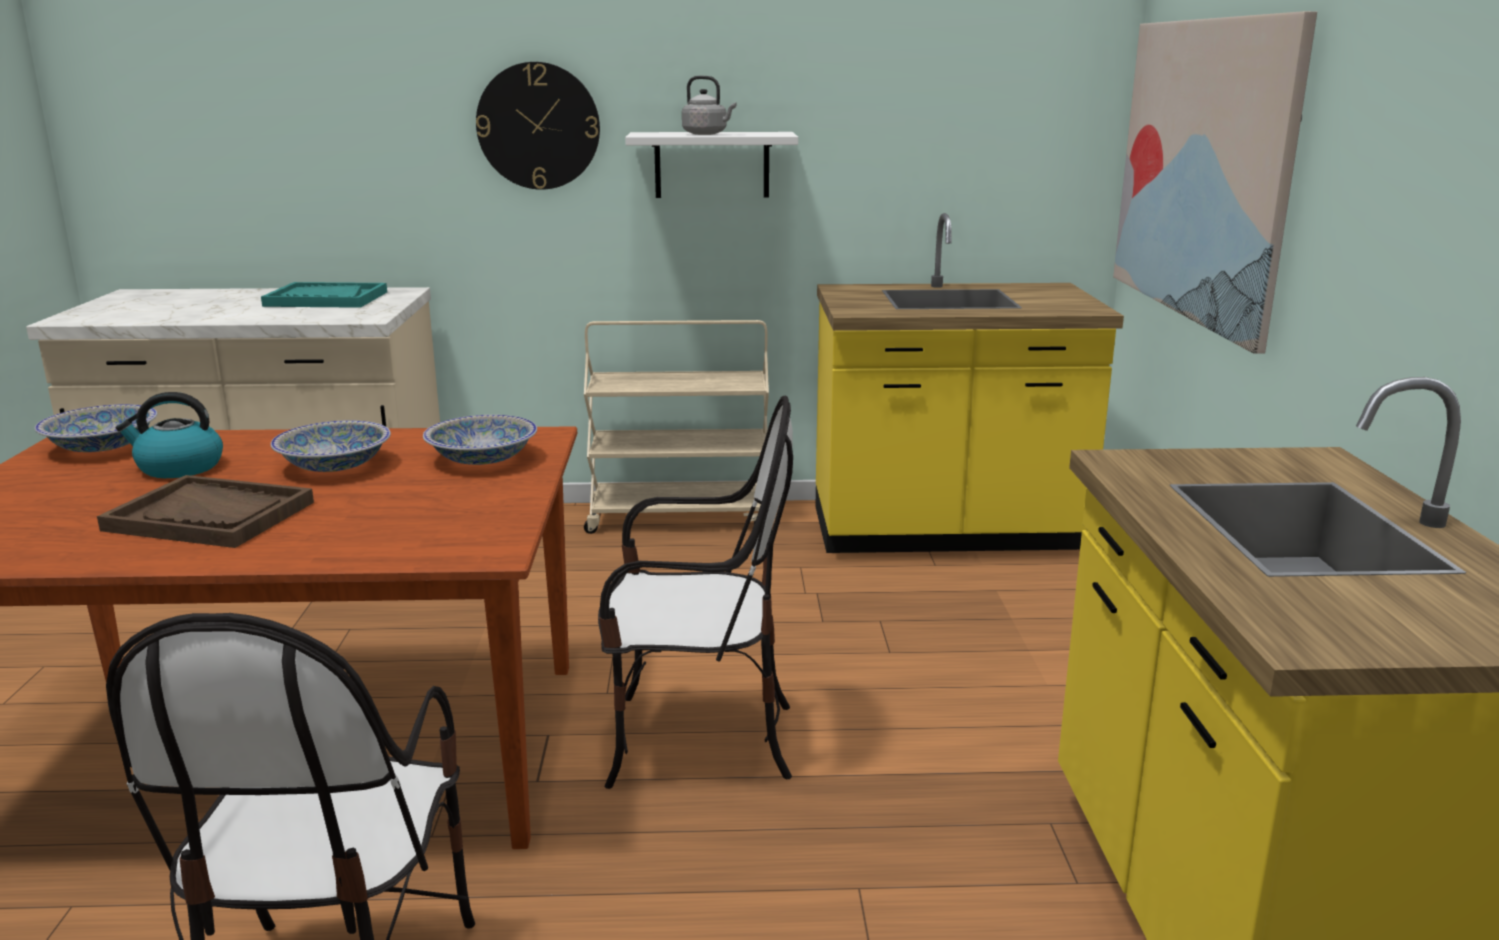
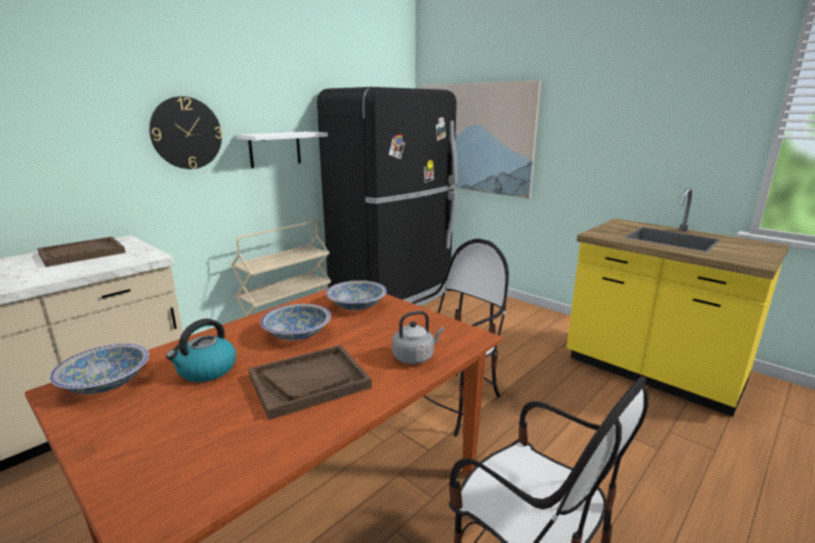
camera: 45 degrees left, 0 degrees up
turquoise tray [261,282,387,308] -> brown tray [37,237,125,267]
grey kettle [682,76,736,135] -> grey kettle moved to [392,311,444,364]
yellow counter [815,213,1124,553] -> black fridge [317,87,458,306]

